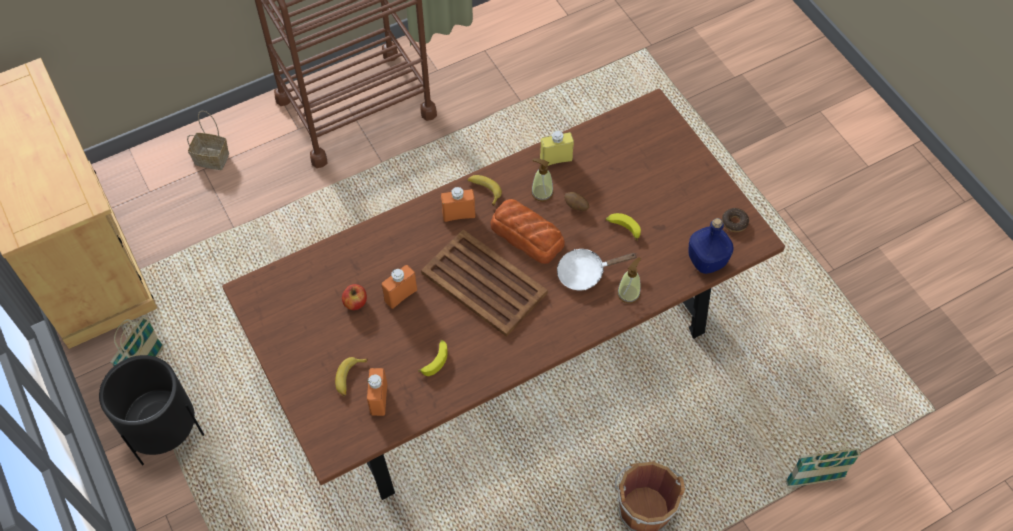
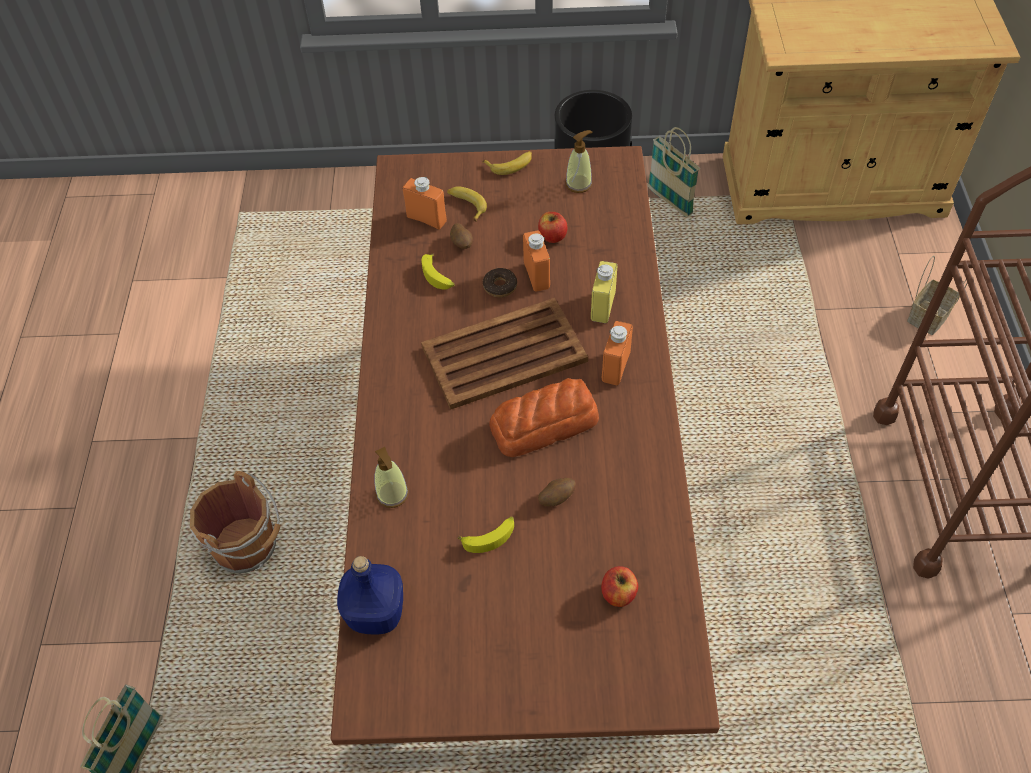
camera: 120 degrees right, 5 degrees down
banana [468,175,502,206] -> banana moved to [482,151,532,175]
soap dispenser [531,158,554,202] -> soap dispenser moved to [565,130,592,193]
yellow bottle [540,131,574,166] -> yellow bottle moved to [591,261,617,323]
white frying pan [557,249,638,290] -> none
donut [722,208,749,232] -> donut moved to [483,268,517,297]
none -> potato [450,223,473,249]
none -> apple [601,566,638,607]

